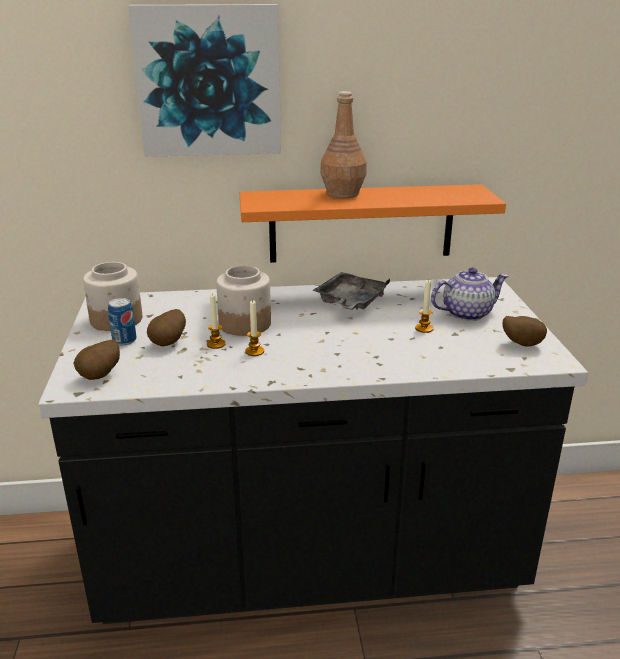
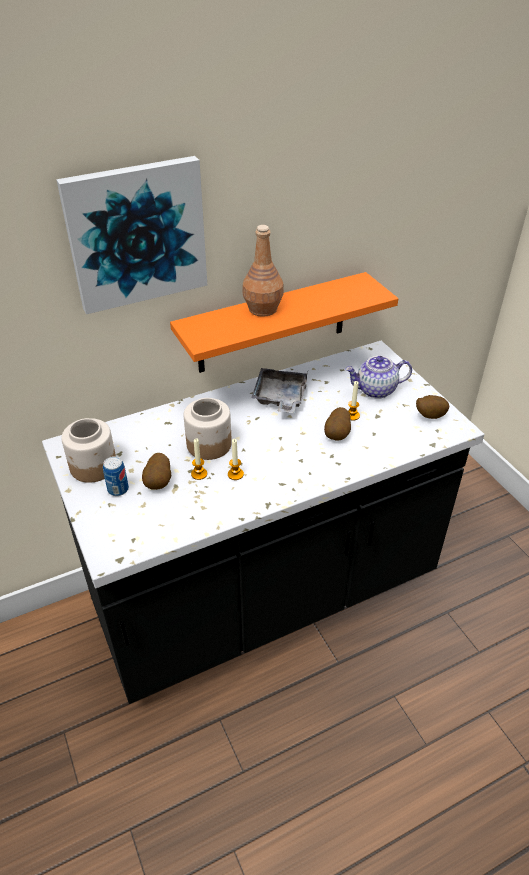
camera: 20 degrees left, 15 degrees up
potato [74,340,120,380] -> potato moved to [324,407,351,441]
teapot [431,267,509,321] -> teapot turned 150 degrees counterclockwise [345,356,412,399]

